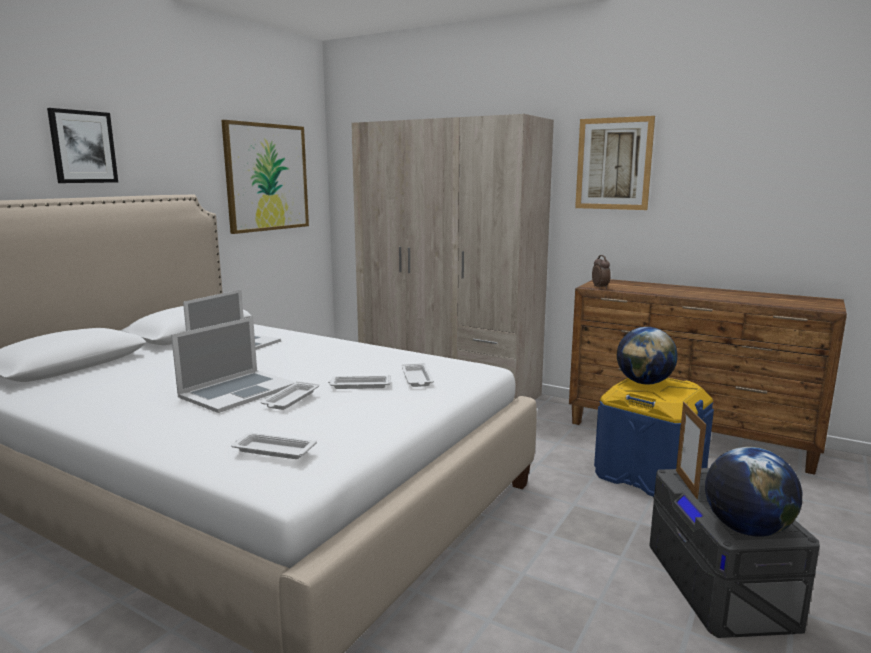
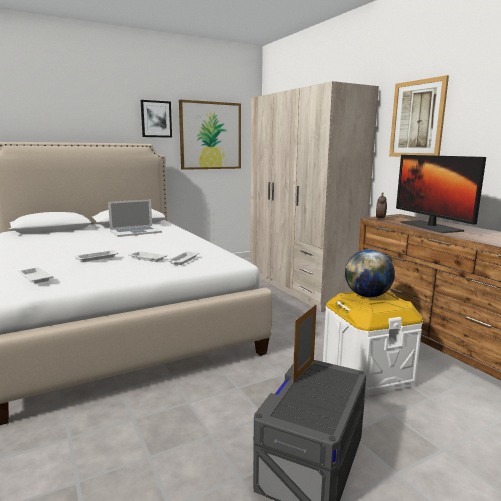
camera: 30 degrees right, 0 degrees up
picture [47,108,118,183] -> picture moved to [141,100,172,138]
laptop [171,317,296,413] -> none
blue storage box [594,378,714,497] -> white storage box [323,291,423,396]
globe [705,447,802,537] -> none
none -> monitor [396,155,486,233]

